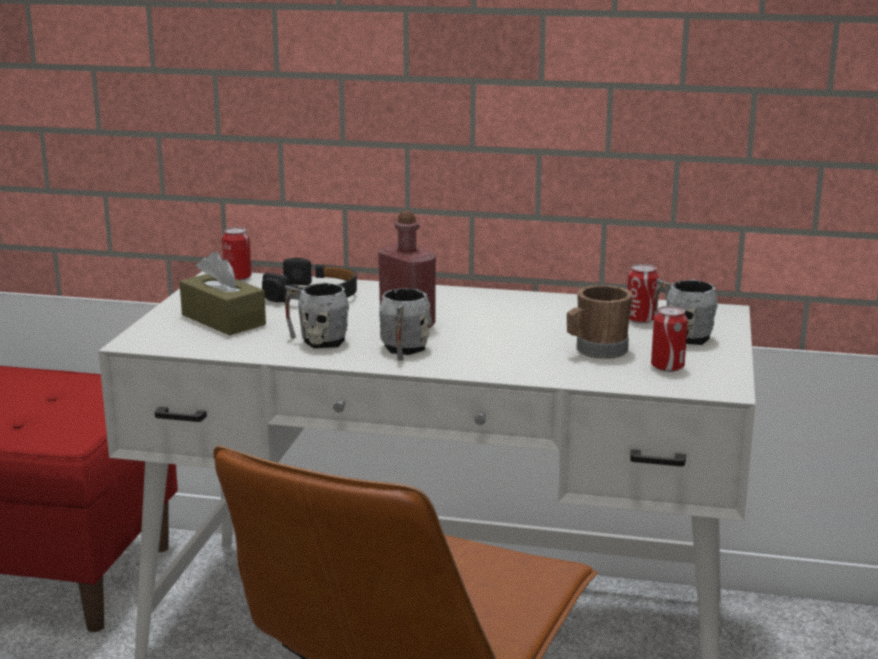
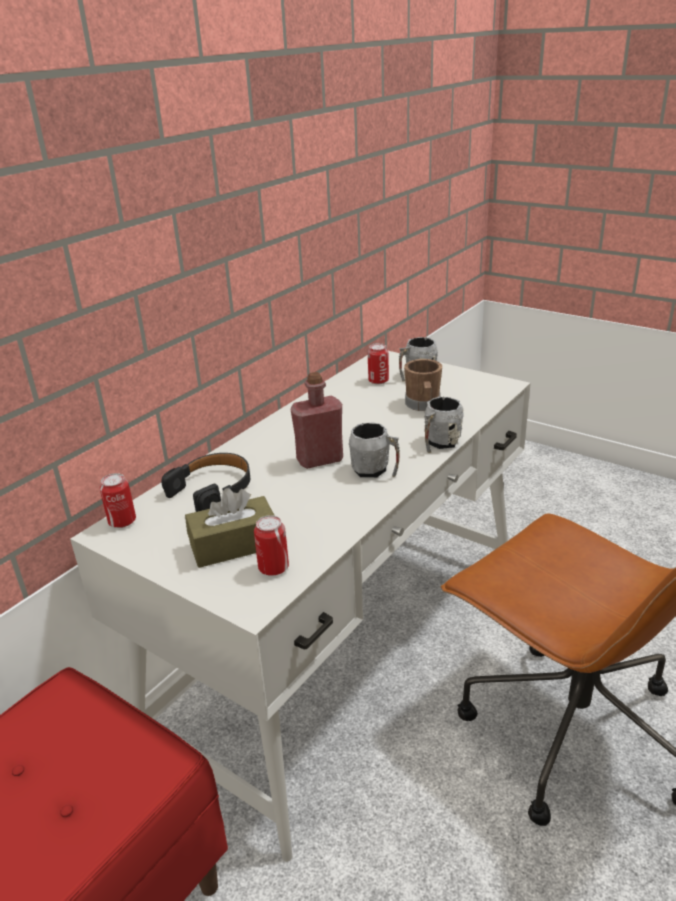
camera: 65 degrees left, 10 degrees up
grey mug [285,283,349,348] -> grey mug moved to [424,397,464,453]
can [651,306,688,372] -> can moved to [254,515,289,576]

